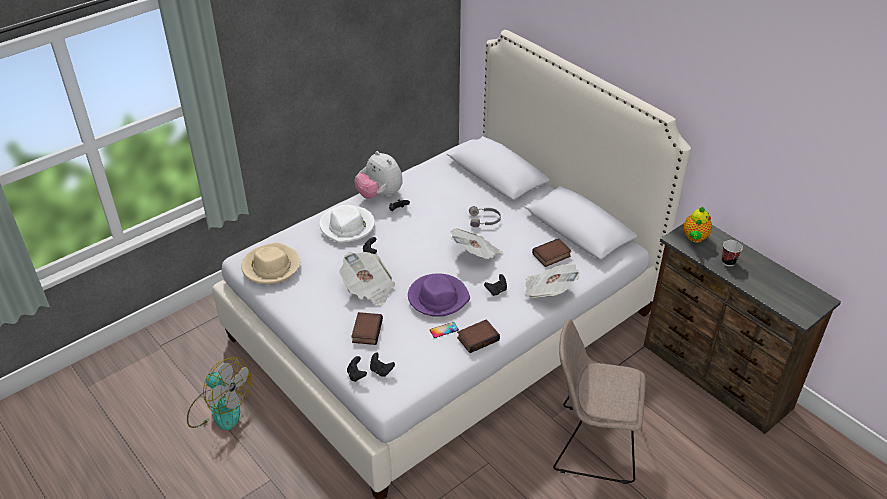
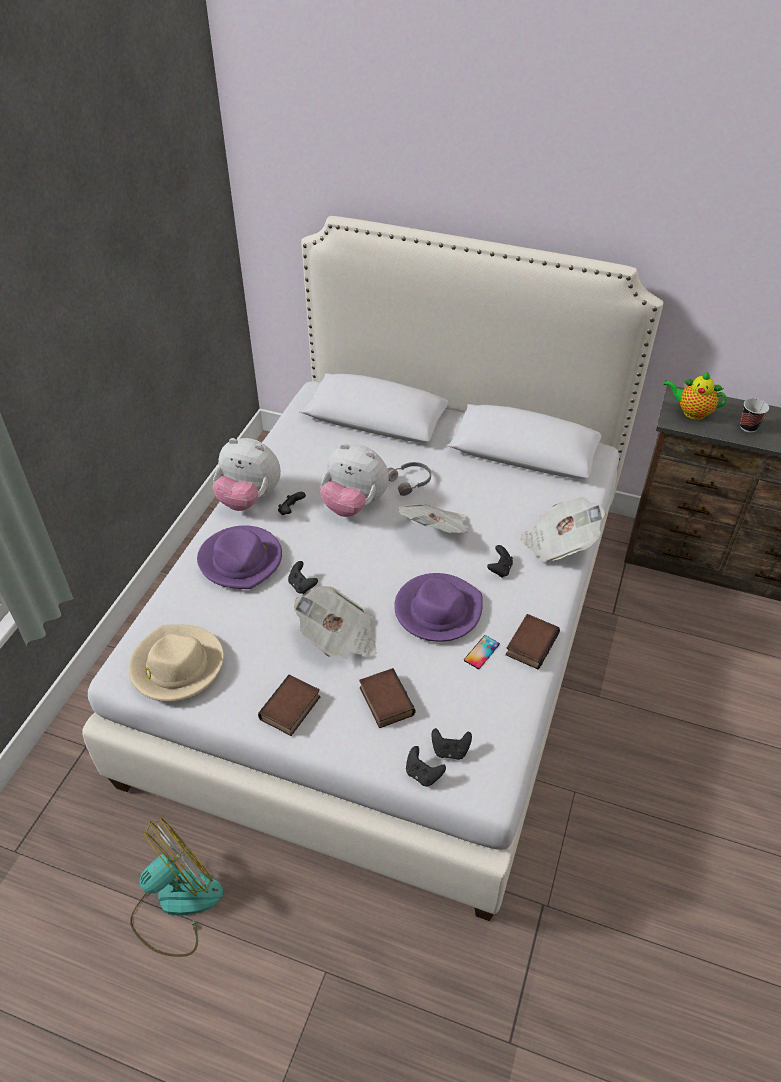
camera: 30 degrees left, 5 degrees up
fan [187,357,251,430] -> fan turned 45 degrees counterclockwise [130,818,223,957]
white hat [320,205,375,244] -> purple hat [197,525,282,589]
book [532,238,572,267] -> book moved to [258,674,320,736]
beige chair [553,319,646,484] -> none
teapot [684,206,712,242] -> teapot turned 120 degrees clockwise [664,371,727,420]
none -> plush toy [320,443,389,517]

